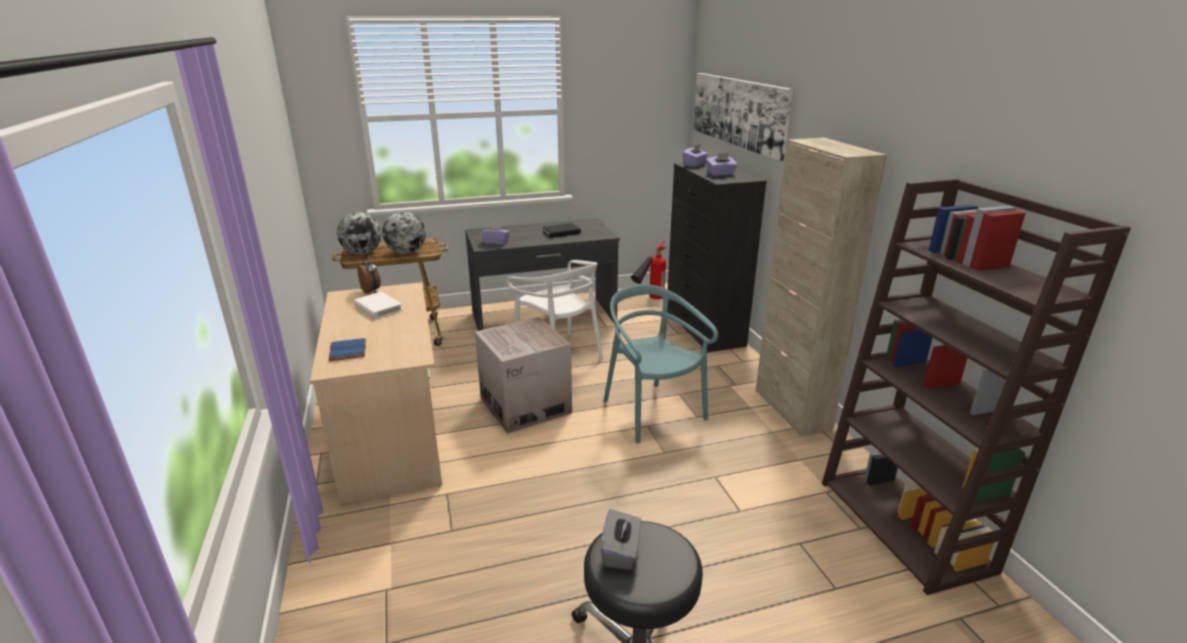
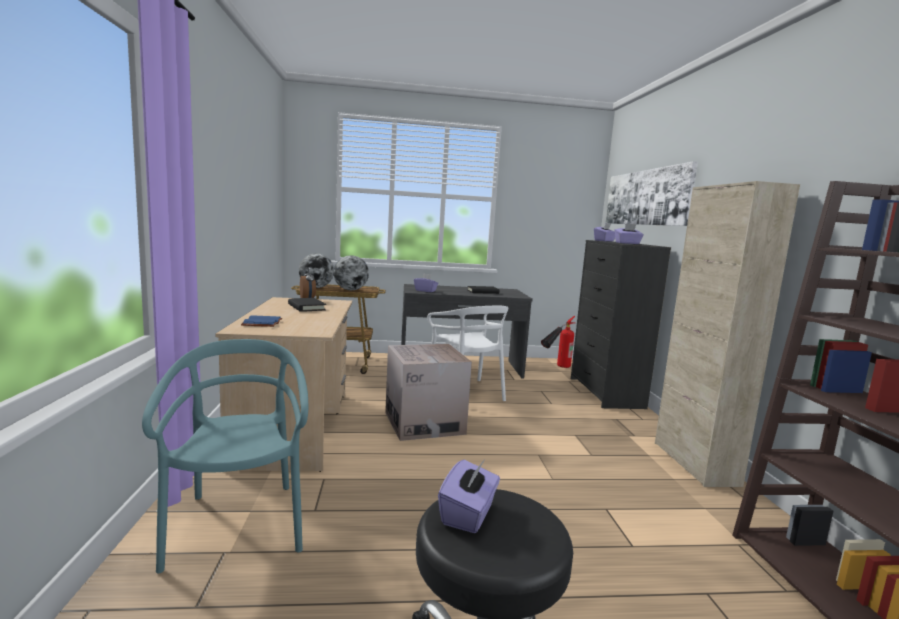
camera: 10 degrees right, 15 degrees down
white book [354,292,403,319] -> black book [288,298,326,312]
grey tissue box [601,509,642,570] -> purple tissue box [438,459,500,533]
turquoise chair [604,284,718,444] -> turquoise chair moved to [142,339,308,573]

